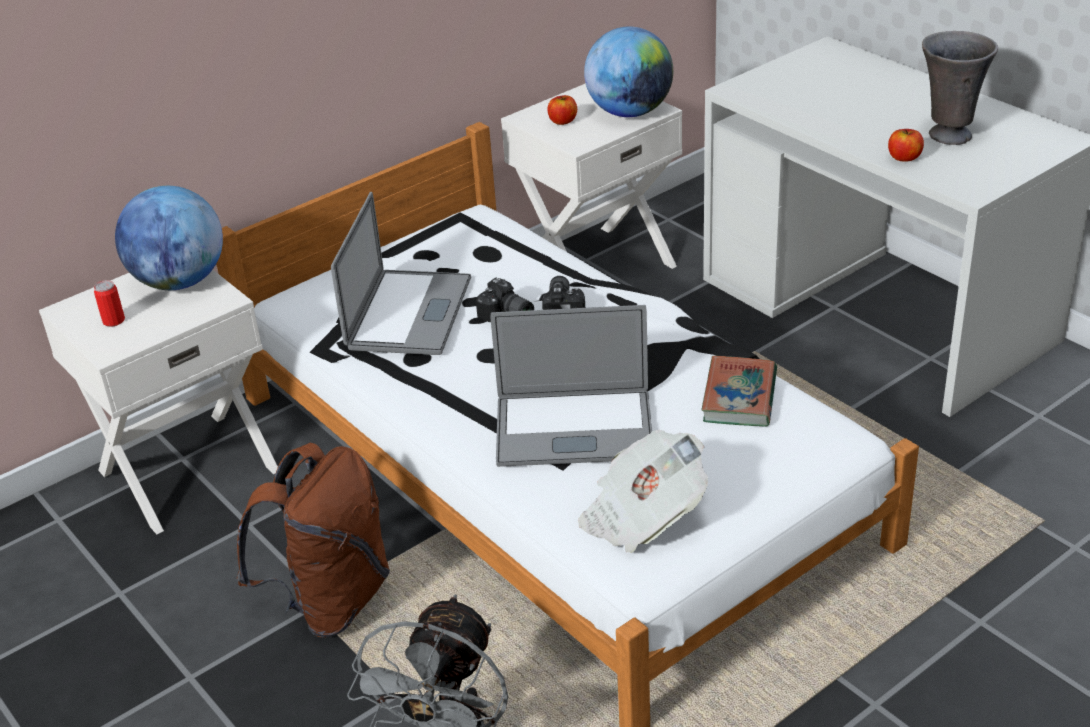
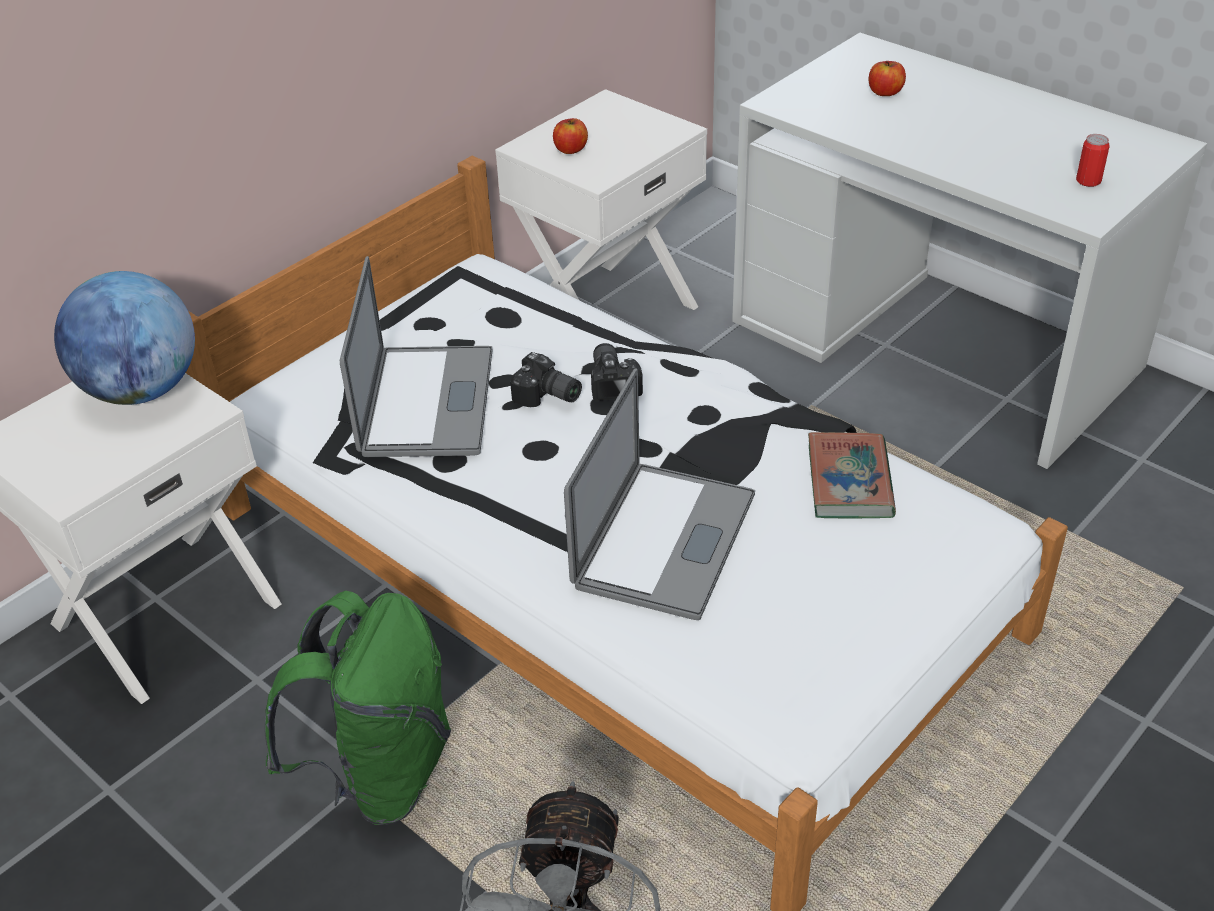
camera: 10 degrees left, 5 degrees up
can [94,280,125,327] -> can moved to [1076,134,1110,187]
brown backpack [237,443,390,637] -> green backpack [264,591,451,825]
laptop [491,305,652,467] -> laptop turned 60 degrees counterclockwise [564,368,755,620]
newspaper [578,429,708,553] -> none
globe [584,26,673,117] -> none
apple [888,129,924,162] -> apple moved to [869,61,906,96]
grey vase [922,31,998,145] -> none

